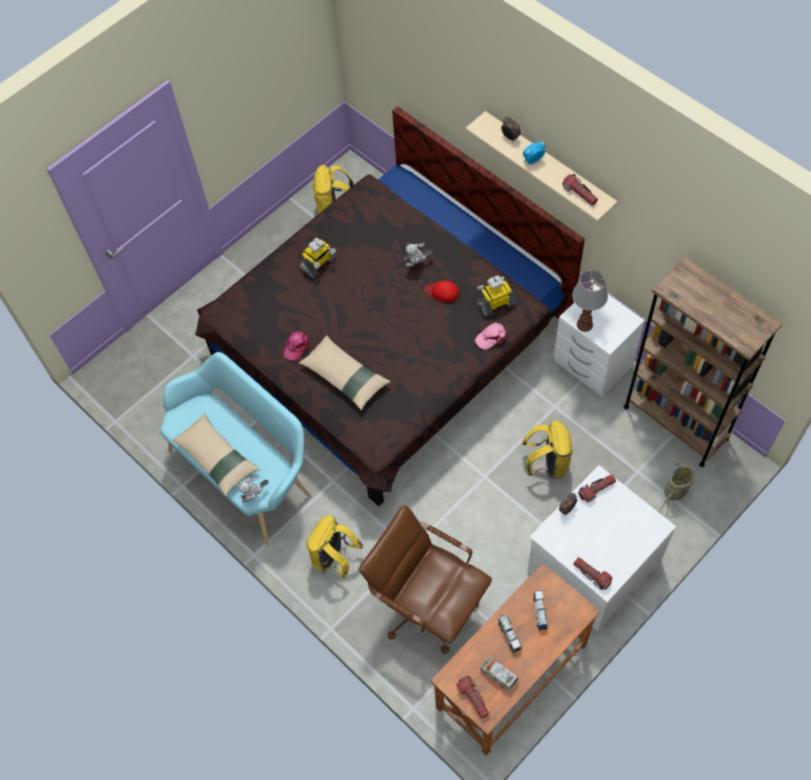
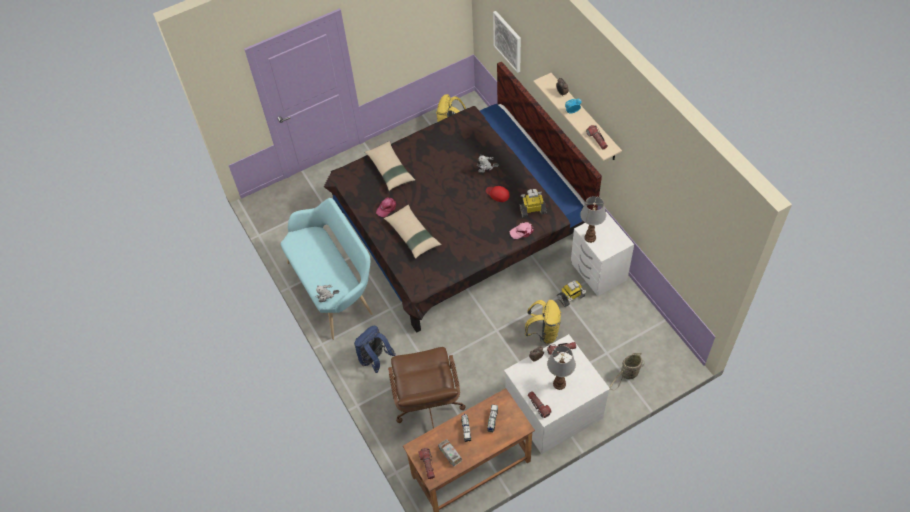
camera: 15 degrees right, 5 degrees down
beige pillow [172,413,260,496] -> beige pillow moved to [365,141,415,191]
toy robot [299,238,336,278] -> toy robot moved to [557,280,586,307]
yellow backpack [306,515,364,579] -> blue backpack [354,325,396,373]
brown office chair [359,505,492,654] -> brown office chair turned 150 degrees counterclockwise [388,347,466,429]
brown bookcase [624,257,782,467] -> none
none -> picture [493,11,521,73]
none -> table lamp [547,346,576,390]

